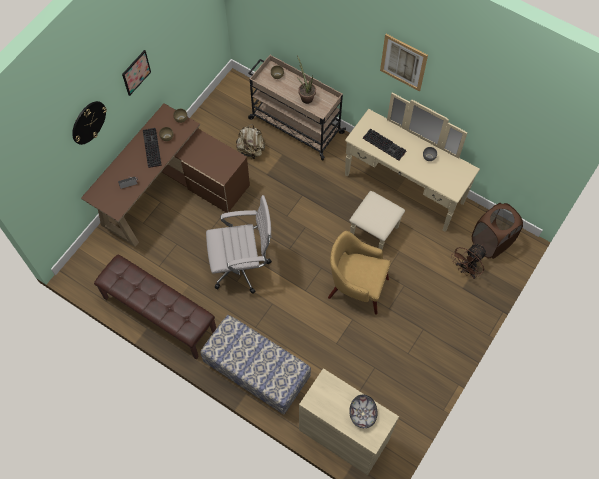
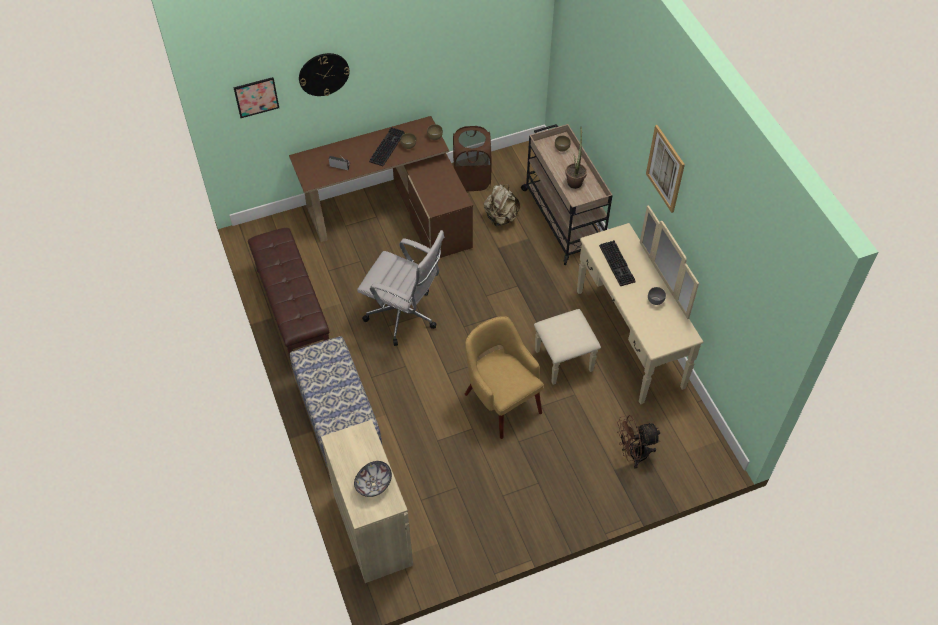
camera: 35 degrees right, 10 degrees down
picture [122,50,151,96] -> picture moved to [233,77,279,118]
brown laundry basket [472,203,523,259] -> brown laundry basket moved to [453,126,492,191]

